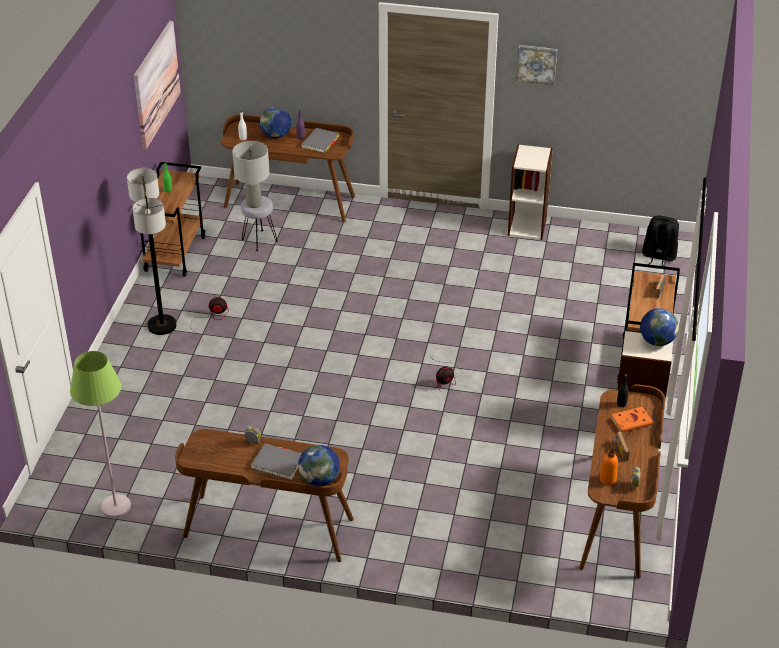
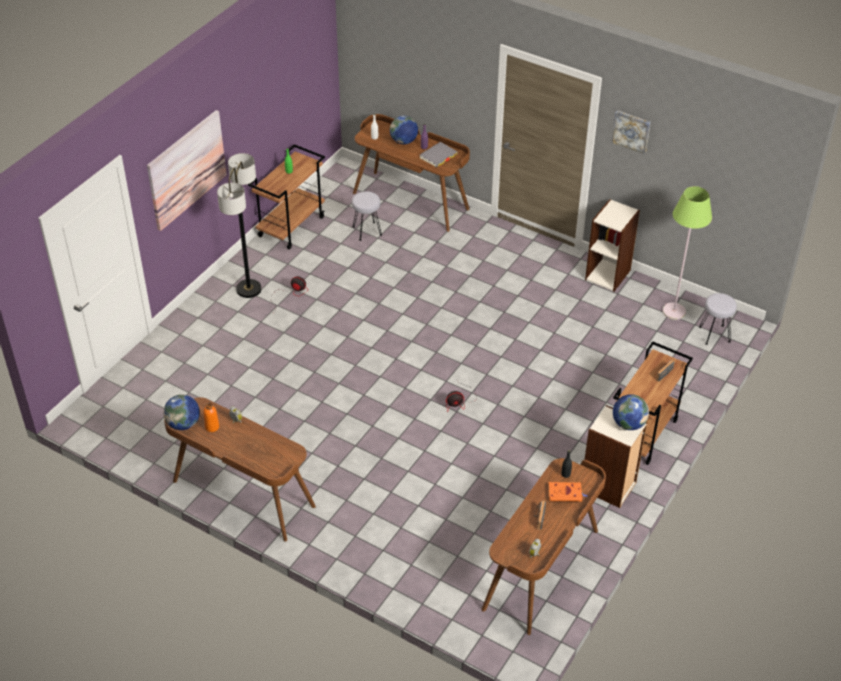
camera: 20 degrees right, 5 degrees up
green floor lamp [70,351,131,518] -> green floor lamp moved to [663,186,712,320]
picture [134,21,181,149] -> picture moved to [147,110,227,231]
grey table lamp [232,141,269,208] -> none
grey book [251,444,302,480] -> none
globe [298,445,340,486] -> globe moved to [164,395,200,430]
orange bottle [600,449,618,485] -> orange bottle moved to [203,403,219,432]
black backpack [642,215,679,266] -> grey stool [699,293,737,345]

